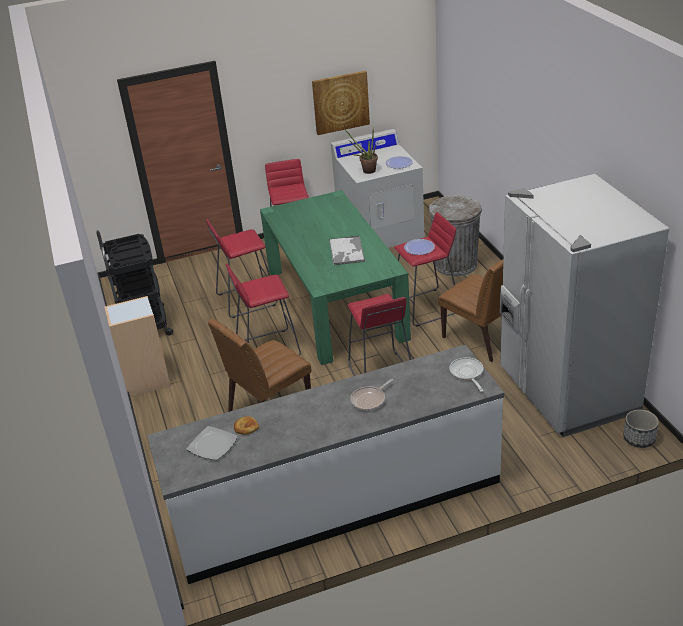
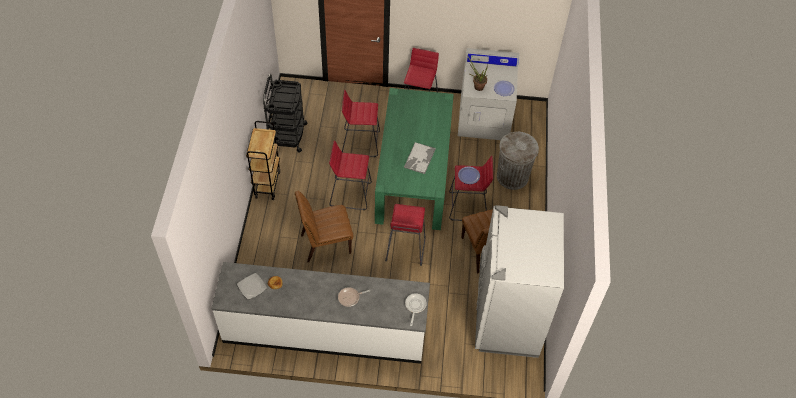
camera: 20 degrees right, 20 degrees up
bookcase [104,296,171,397] -> brown cart [246,121,280,200]
picture [312,71,370,135] -> none
planter [623,409,659,448] -> none

